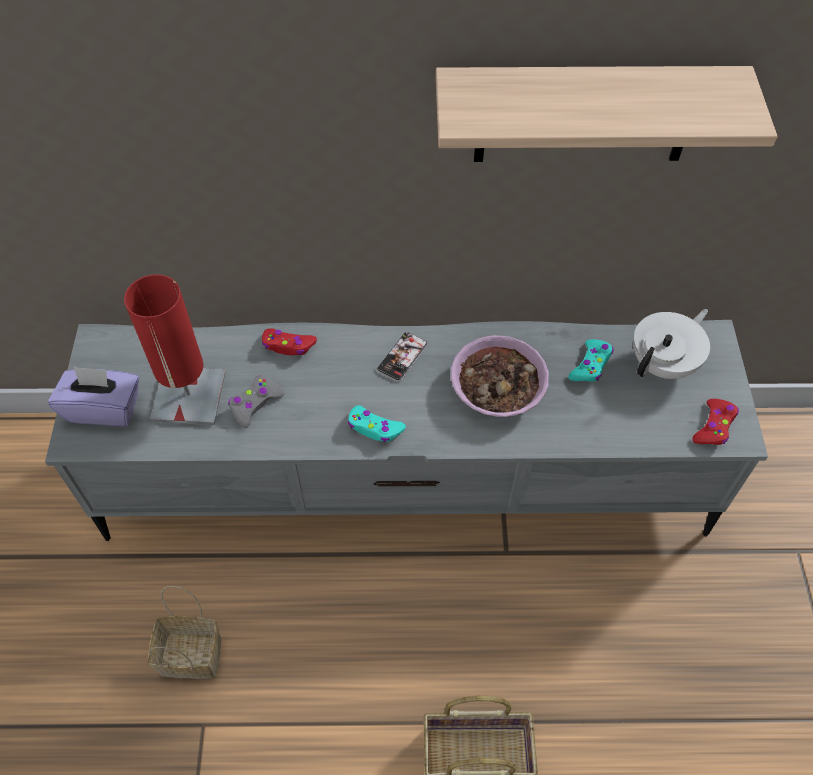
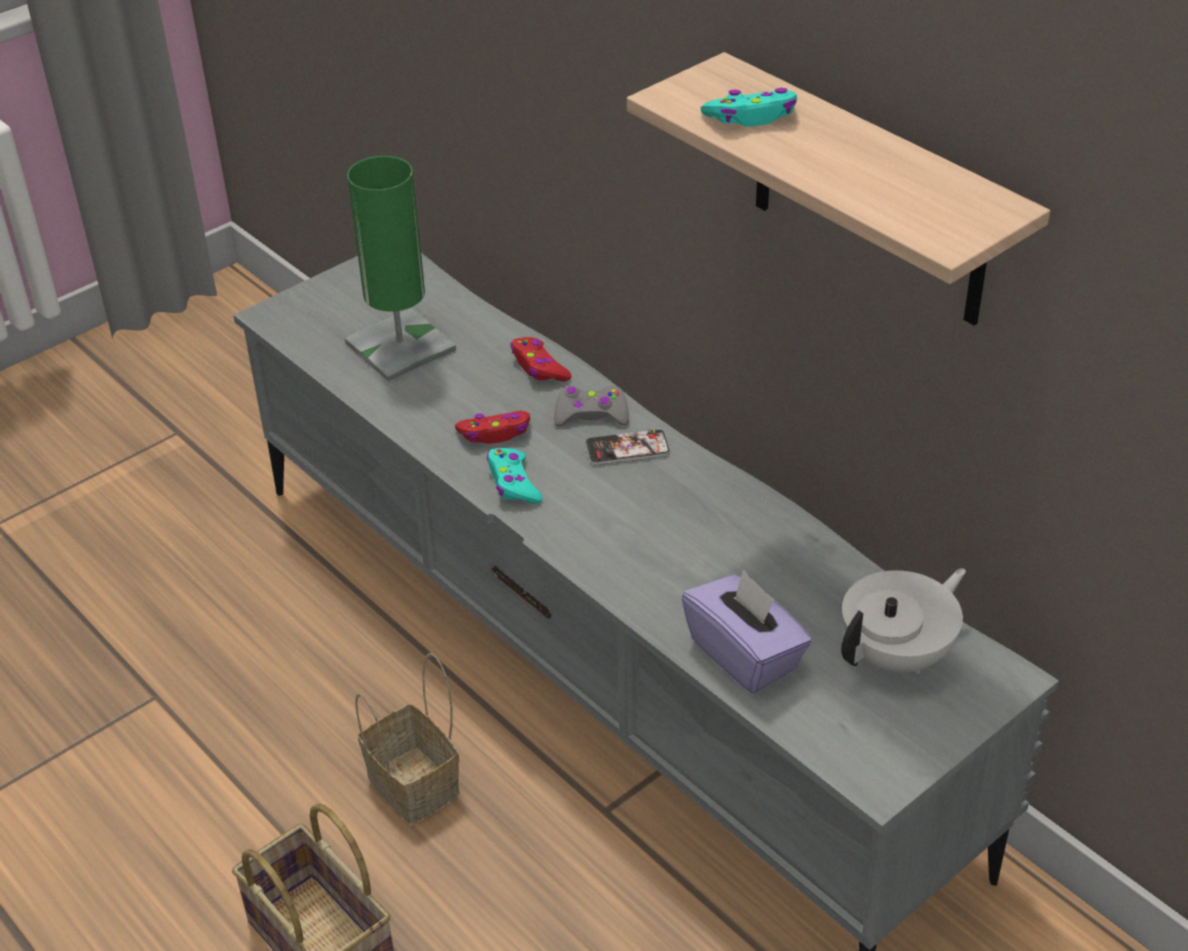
camera: 50 degrees right, 15 degrees down
purple tissue box [48,366,139,426] -> purple tissue box moved to [682,569,812,693]
red table lamp [124,274,226,425] -> green table lamp [345,156,456,382]
basket [147,586,221,679] -> basket moved to [355,653,459,824]
grey game controller [228,375,284,428] -> grey game controller moved to [554,386,629,426]
bowl [451,335,549,417] -> none
turquoise game controller [568,339,613,382] -> turquoise game controller moved to [701,88,797,127]
white teapot [633,309,710,379] -> white teapot turned 45 degrees counterclockwise [841,568,966,674]
red game controller [692,399,739,445] -> red game controller moved to [455,411,530,444]

